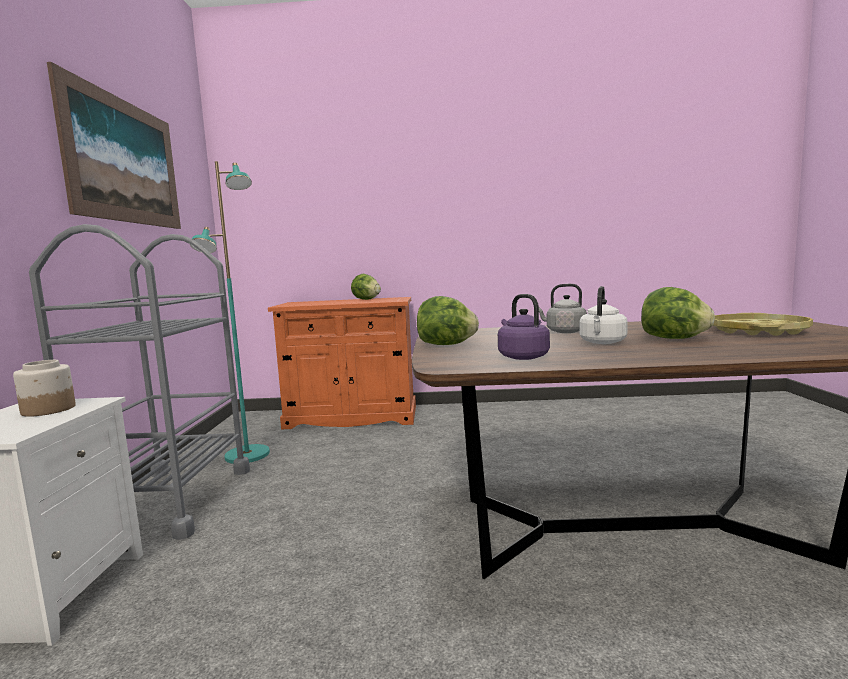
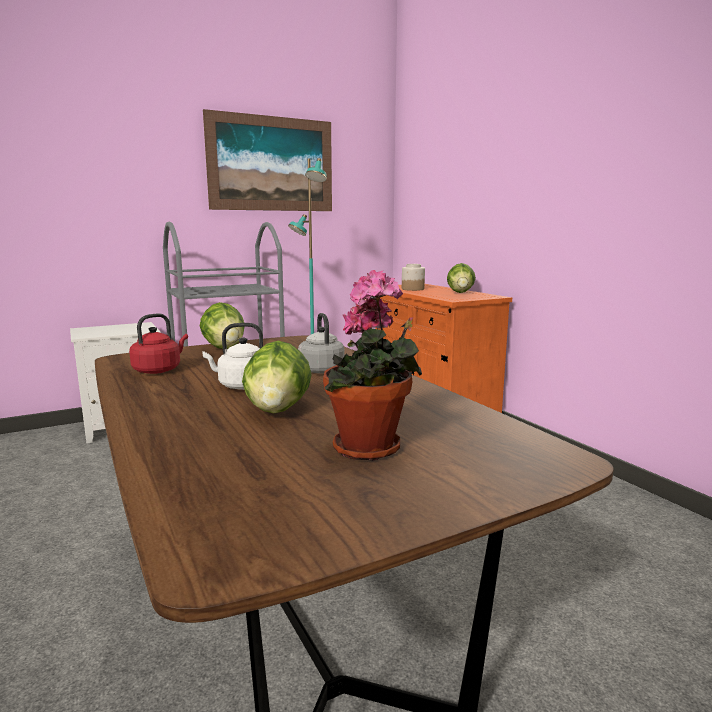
camera: 60 degrees right, 5 degrees up
jar [13,360,76,417] -> jar moved to [402,264,425,291]
purple kettle [498,294,550,360] -> red kettle [129,314,188,374]
yellow tray [712,313,813,336] -> potted plant [323,270,422,461]

